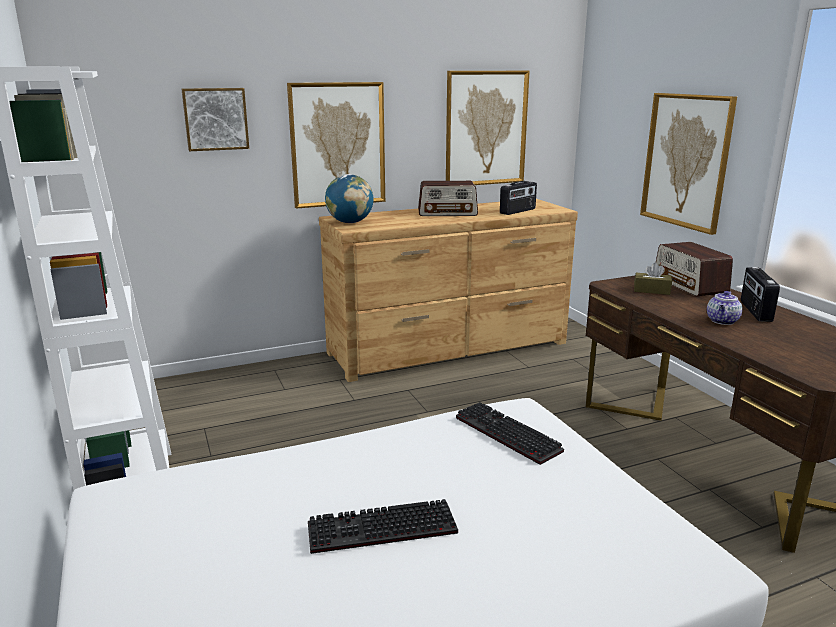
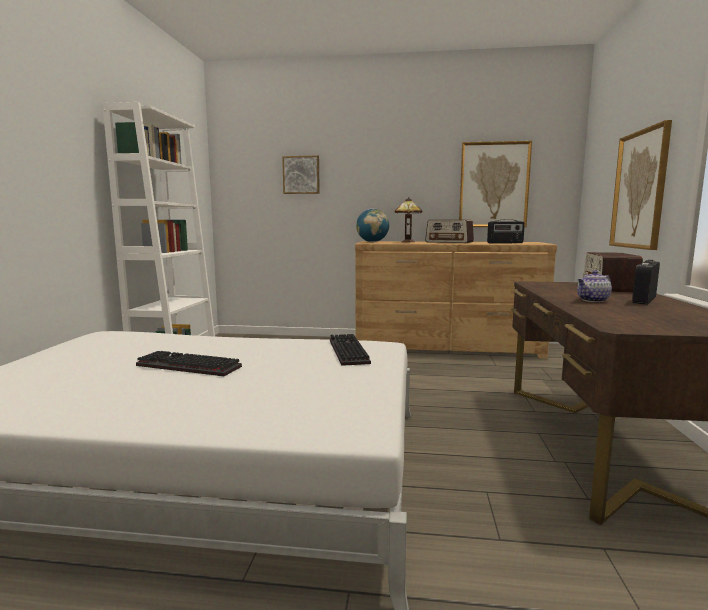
camera: 30 degrees right, 10 degrees down
picture [287,82,385,209] -> none
brown tissue box [634,263,672,295] -> none
none -> table lamp [395,197,422,242]

